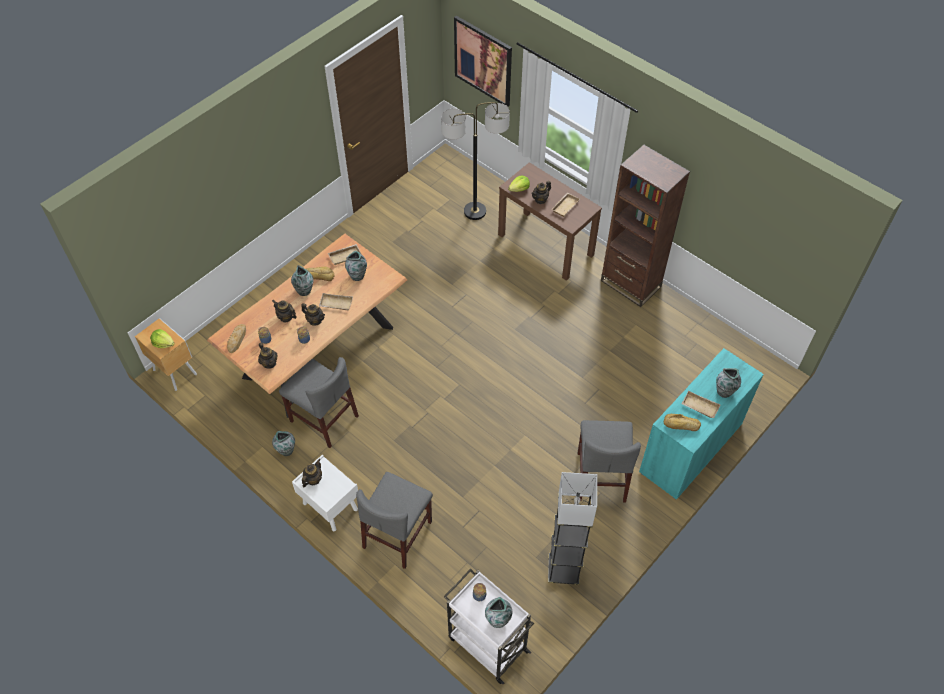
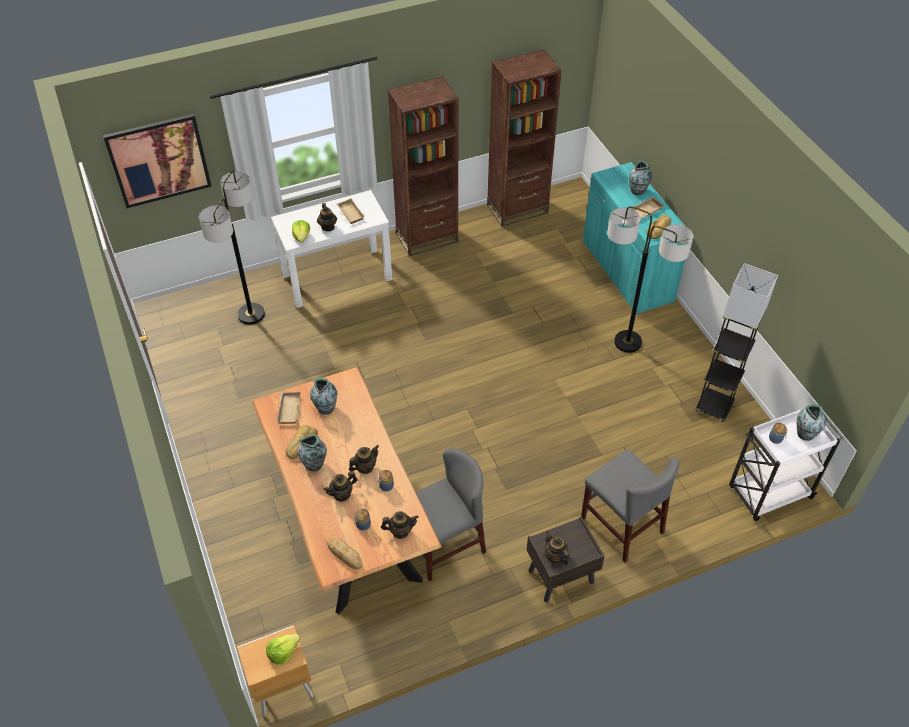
camera: 65 degrees left, 5 degrees down
vase [272,431,295,456] -> none
white nightstand [292,455,358,531] -> brown nightstand [527,516,605,602]
beige tray [319,293,353,310] -> none
brown console table [498,162,602,281] -> white console table [271,190,392,308]
grey chair [578,420,641,502] -> floor lamp [607,206,693,353]
none -> brown bookcase [487,49,562,227]

